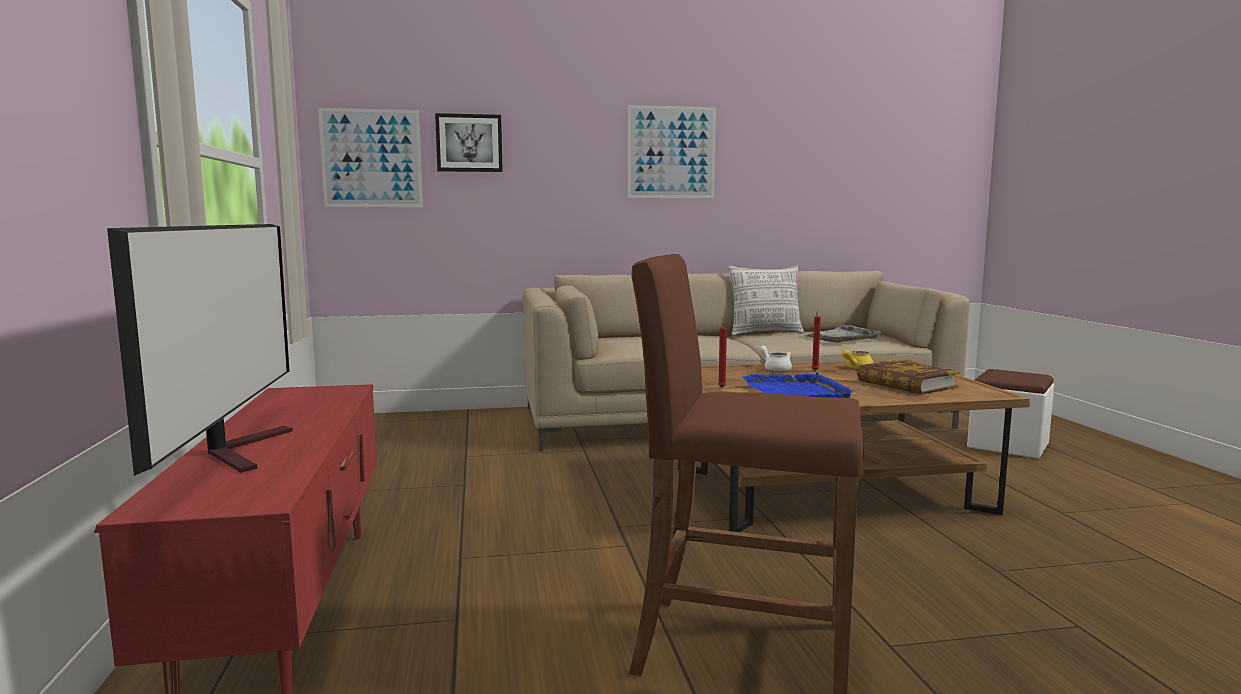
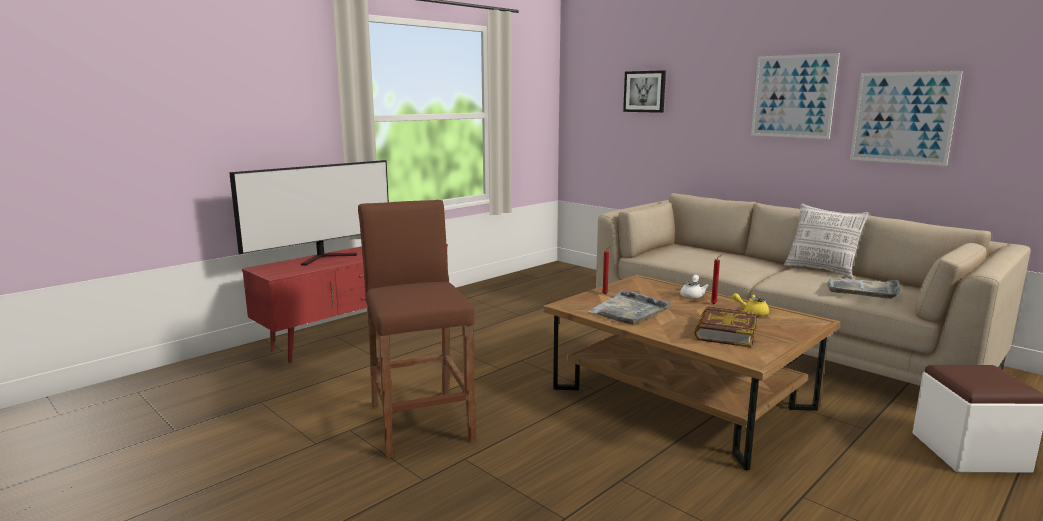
camera: 55 degrees right, 5 degrees up
picture [318,108,423,207] -> picture moved to [850,71,963,166]
blue tray [742,372,854,398] -> grey tray [588,290,671,324]

